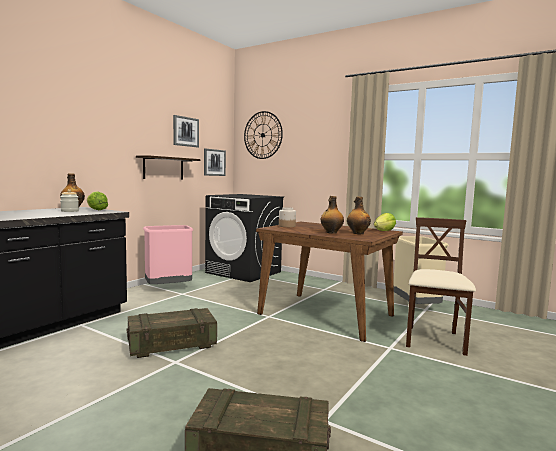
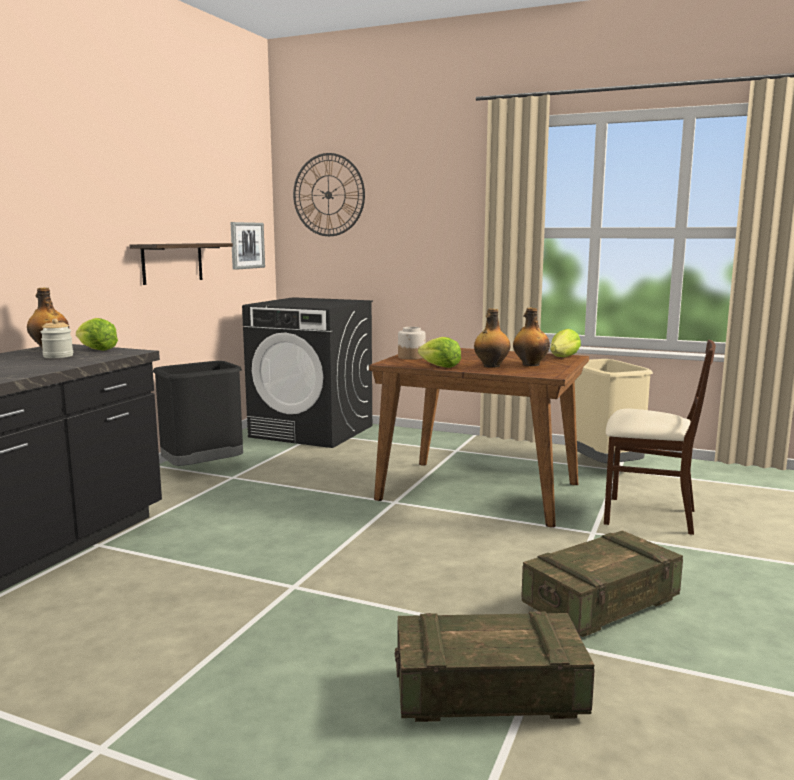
camera: 10 degrees left, 5 degrees up
crate [126,308,217,358] -> crate moved to [521,530,683,637]
pink trash can [143,225,193,284] -> black trash can [153,361,243,466]
picture [173,115,199,147] -> none
beige chair [406,217,476,356] -> beige chair turned 105 degrees clockwise [604,340,716,535]
none -> lettuce [418,337,461,368]

